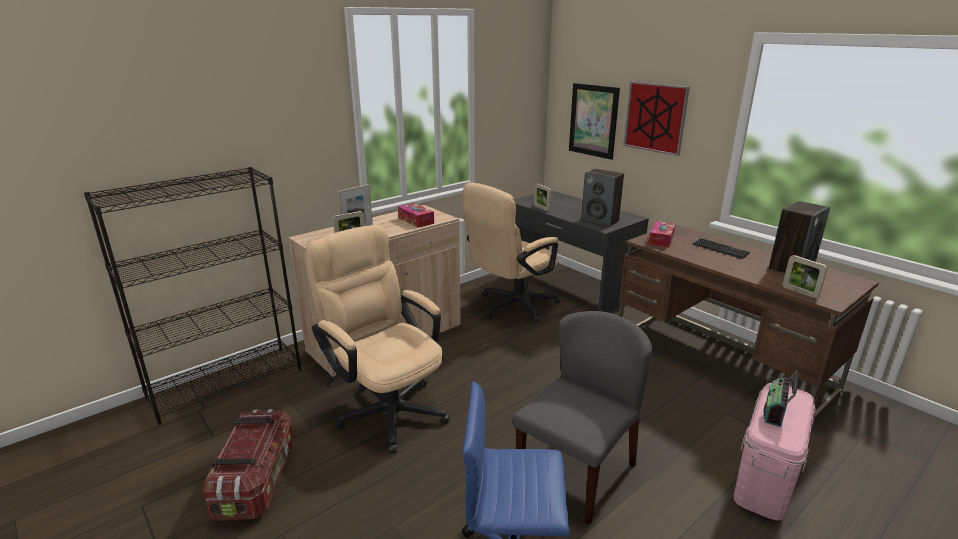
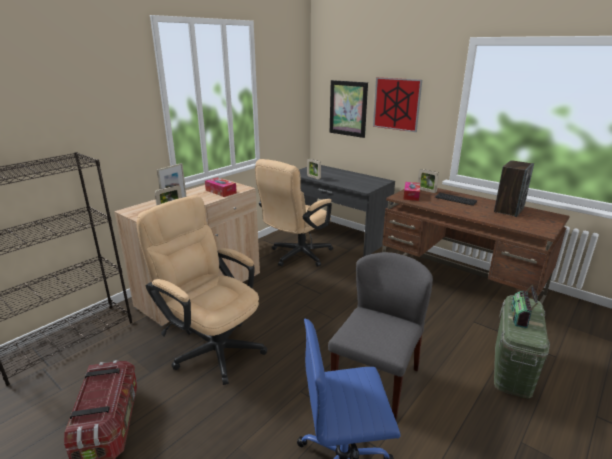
camera: 10 degrees left, 0 degrees up
speaker [581,169,624,227] -> none
pink storage box [734,383,816,521] -> green storage box [494,295,550,398]
picture frame [783,255,828,298] -> picture frame moved to [418,169,439,193]

